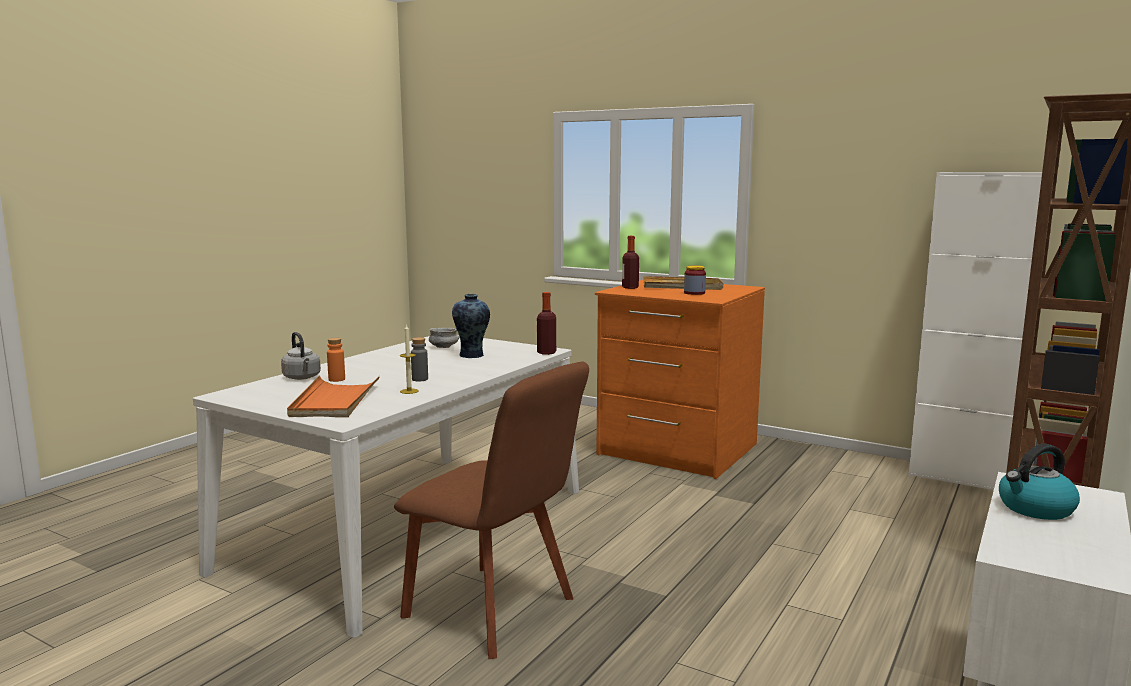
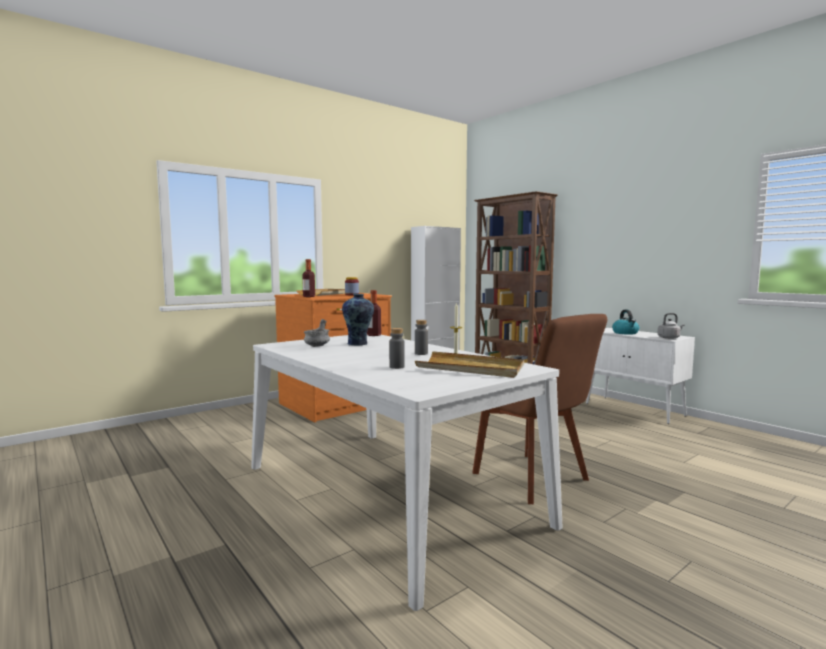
camera: 70 degrees left, 5 degrees down
grey kettle [281,332,321,380] -> grey kettle moved to [657,313,685,339]
orange tray [287,376,380,417] -> beige tray [415,351,524,378]
orange bottle [327,338,345,382] -> grey bottle [389,328,405,369]
brown chair [394,362,589,659] -> brown chair turned 90 degrees clockwise [472,314,607,504]

